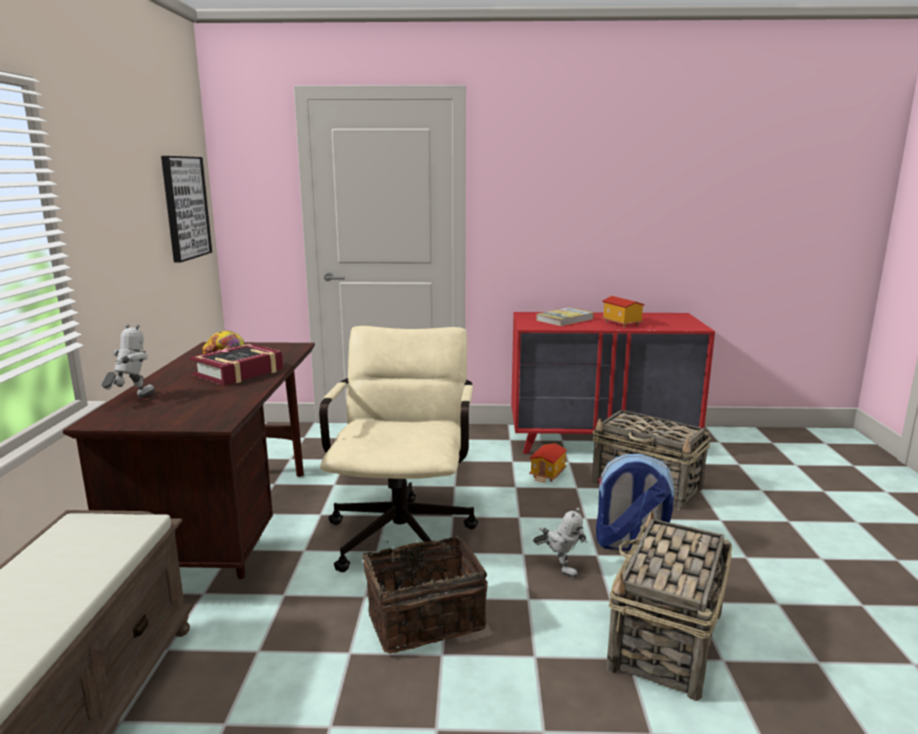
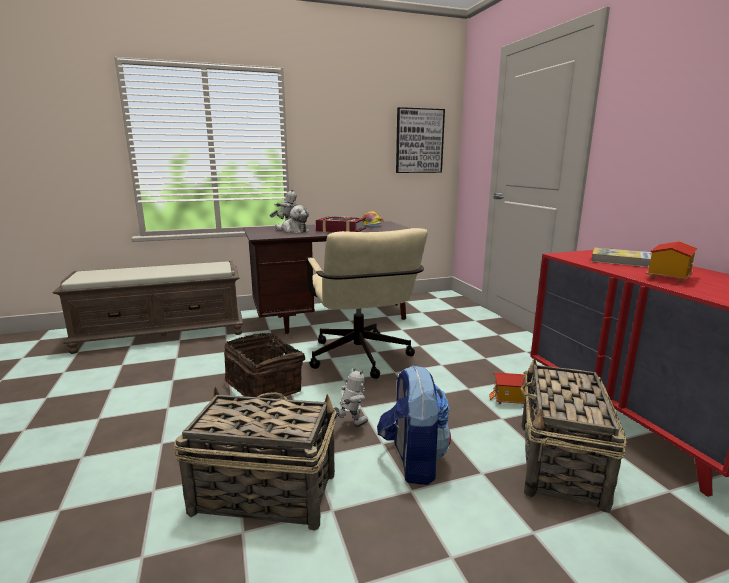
camera: 70 degrees right, 0 degrees up
beige office chair [319,326,478,572] -> beige office chair turned 90 degrees clockwise [306,228,428,379]
toy robot [533,508,587,578] -> toy robot turned 150 degrees counterclockwise [333,367,368,427]
none -> plush toy [275,205,309,233]

